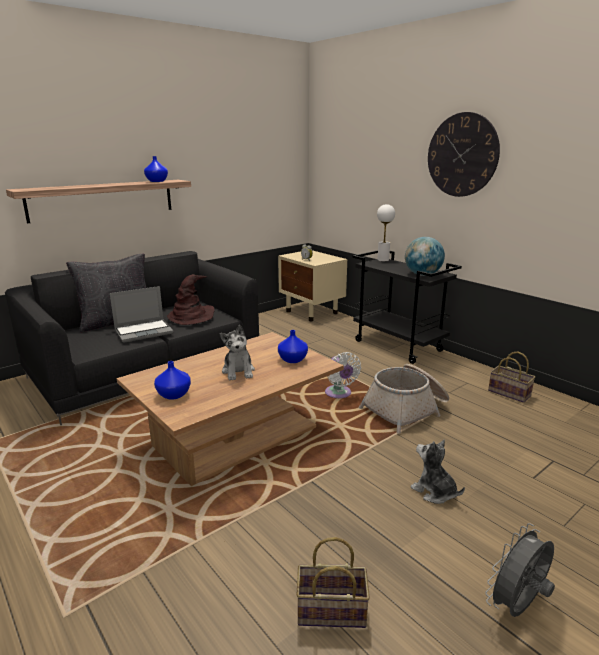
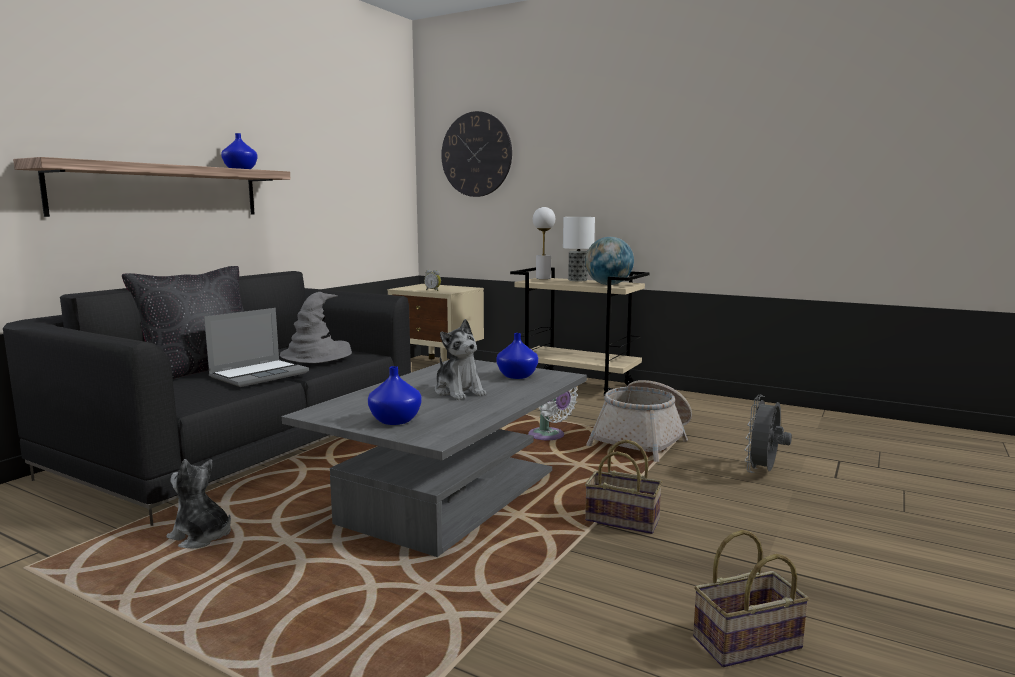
camera: 20 degrees left, 10 degrees down
brown coffee table [117,332,344,486] -> grey coffee table [282,360,587,557]
brown hat [167,274,215,325] -> grey hat [280,292,352,363]
black cart [353,250,462,364] -> beige cart [510,267,650,395]
plush toy [411,440,465,504] -> plush toy moved to [166,459,231,548]
wall clock [428,112,500,197] -> wall clock moved to [441,111,512,197]
grey fan [485,523,555,617] -> grey fan moved to [745,395,792,473]
basket [488,352,536,403] -> basket moved to [585,440,663,534]
none -> table lamp [563,217,595,281]

